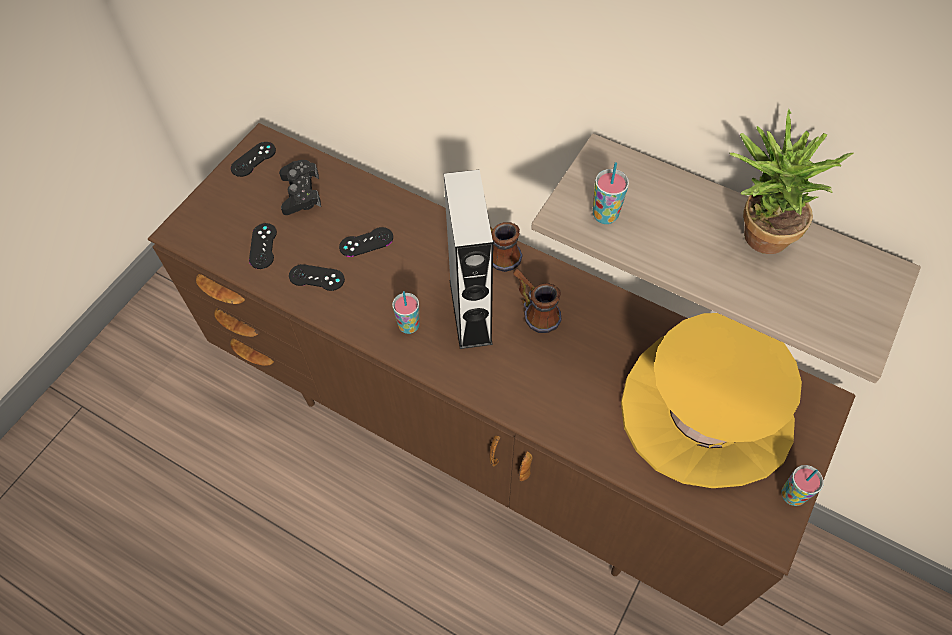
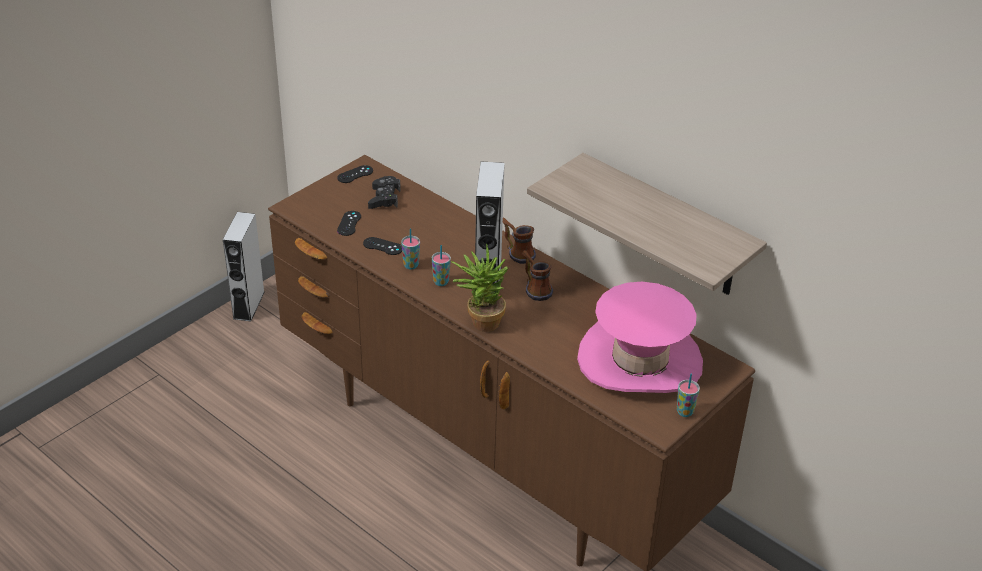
camera: 10 degrees right, 20 degrees down
black game controller [339,227,393,257] -> none
cup [593,162,629,224] -> cup moved to [401,229,420,269]
yellow hat [621,313,802,488] -> pink hat [577,282,703,393]
potted plant [730,109,853,254] -> potted plant moved to [451,243,509,332]
none -> grey speaker [223,212,265,321]

